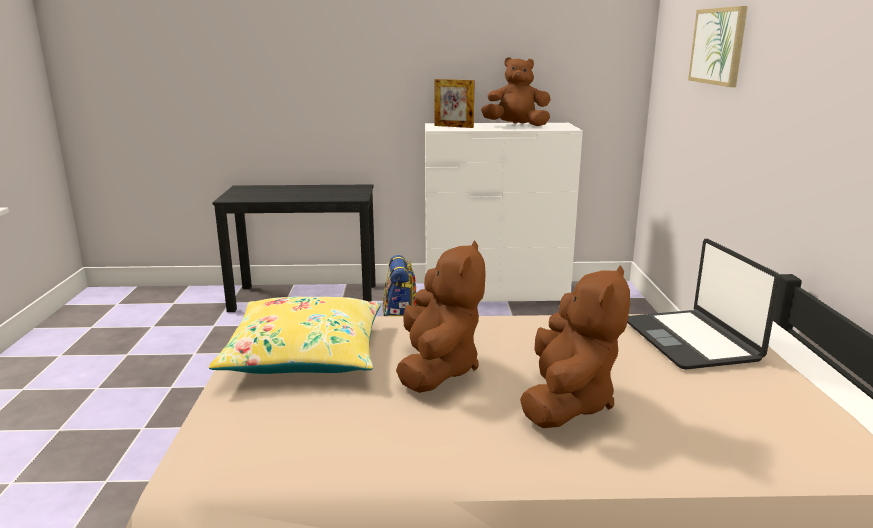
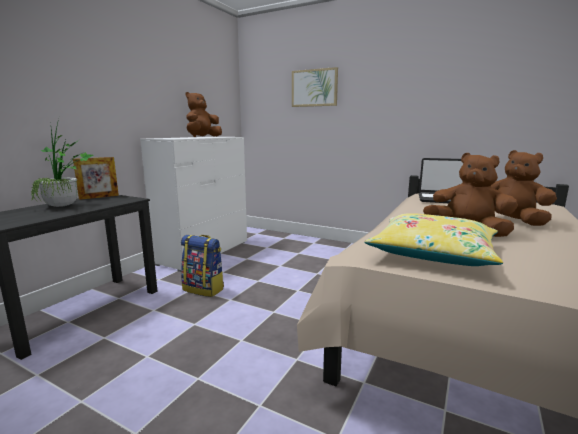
camera: 60 degrees left, 5 degrees down
picture frame [434,79,475,128] -> picture frame moved to [73,157,119,200]
none -> potted plant [31,119,93,207]

